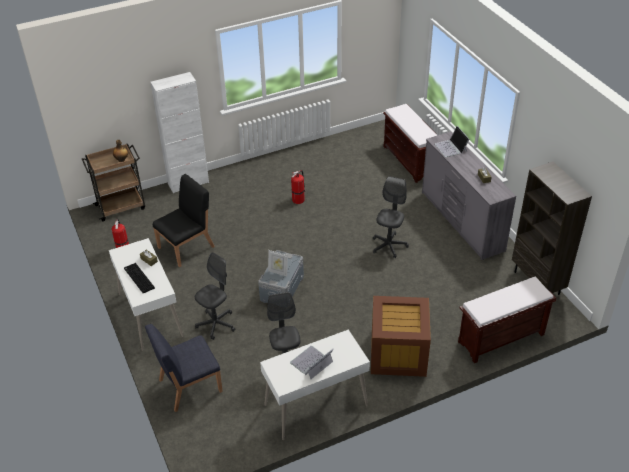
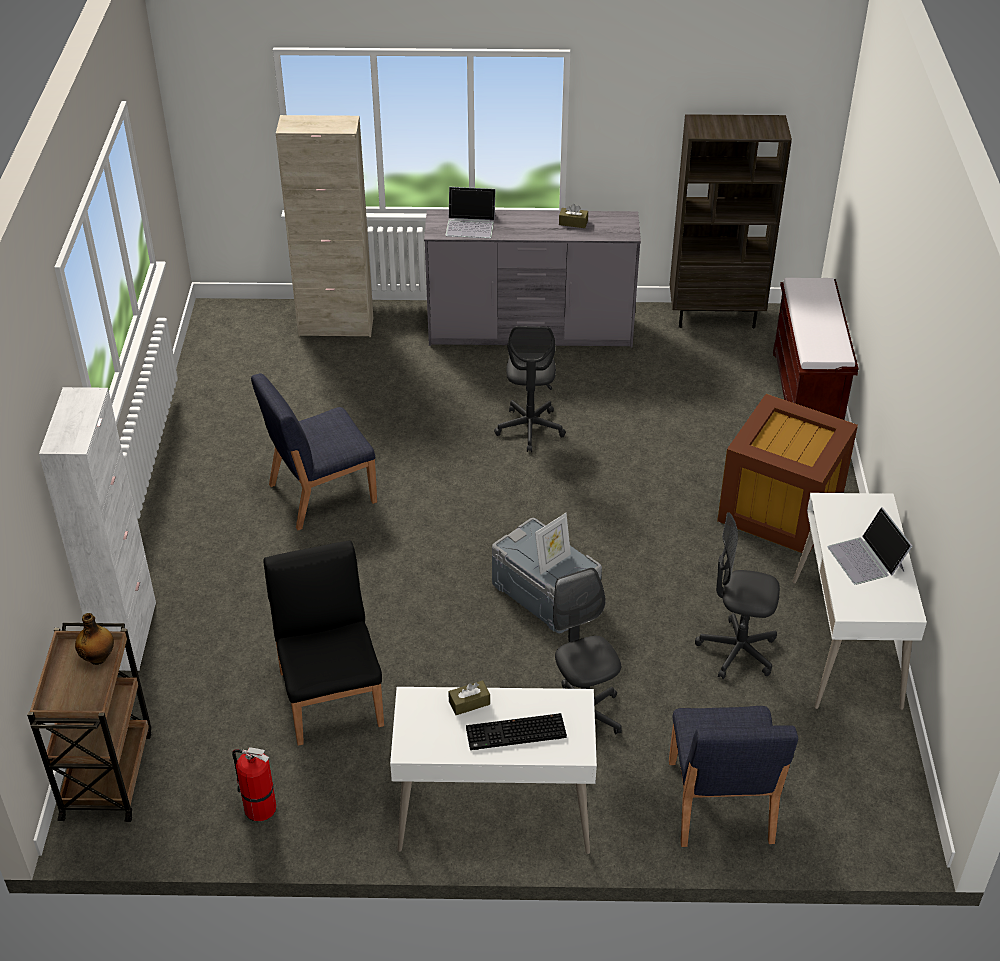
camera: 65 degrees left, 0 degrees up
fire extinguisher [291,170,305,204] -> blue chair [251,373,377,530]
grey office chair [373,176,409,258] -> grey office chair turned 135 degrees counterclockwise [494,326,566,452]
brown bench [383,104,437,183] -> beige cabinet [276,115,373,337]

